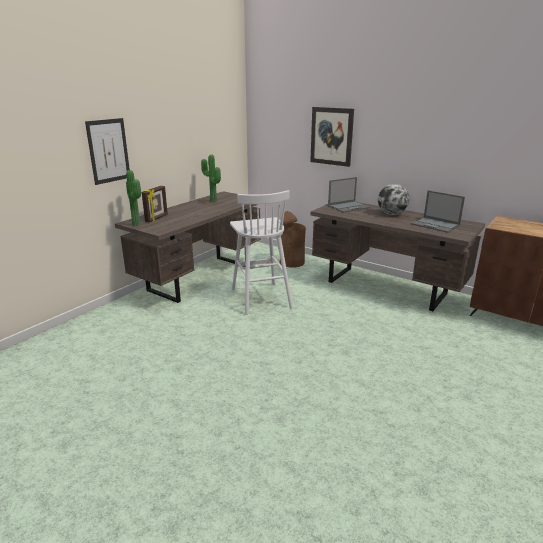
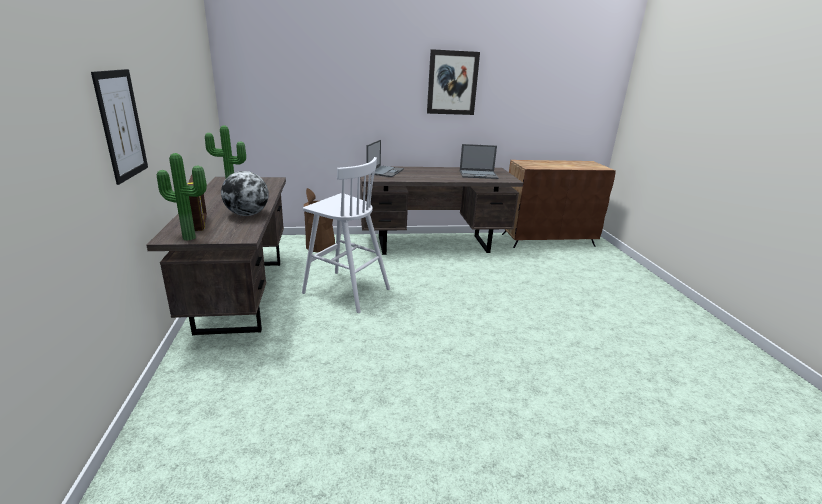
camera: 45 degrees left, 0 degrees up
picture [310,107,354,167] -> picture moved to [427,49,480,115]
globe [378,184,409,215] -> globe moved to [221,171,269,216]

